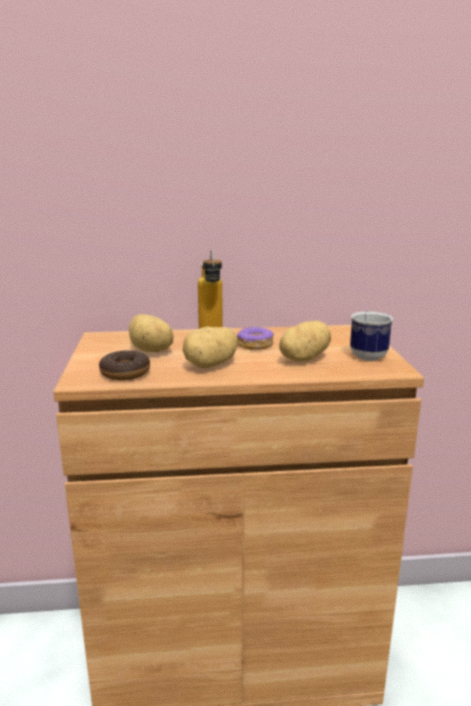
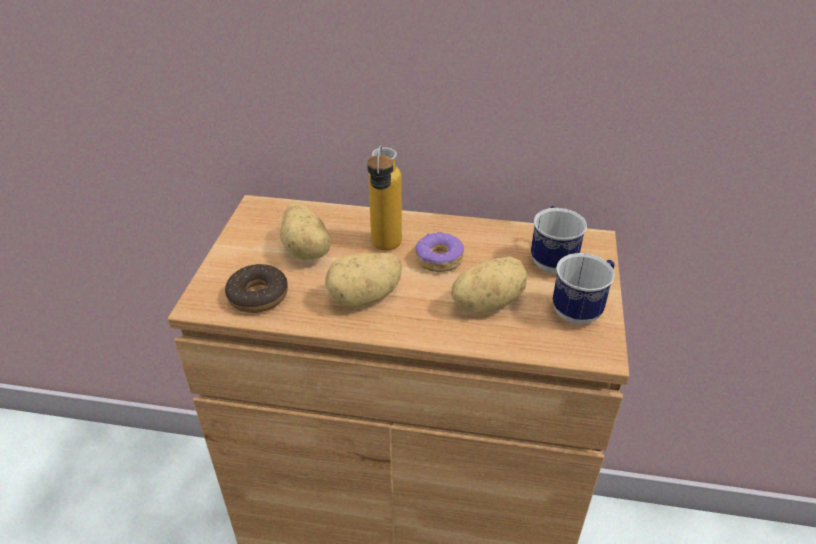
camera: 15 degrees right, 20 degrees up
none -> mug [531,206,587,273]

